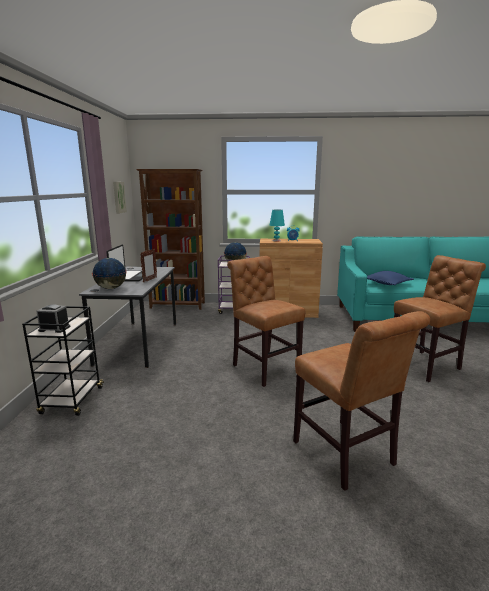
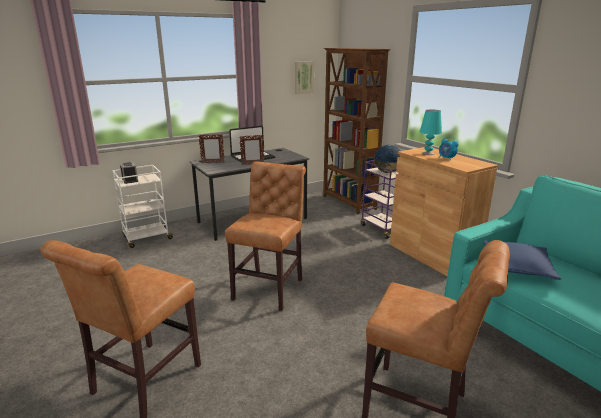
camera: 55 degrees right, 5 degrees up
black cart [22,306,104,416] -> white cart [113,165,175,248]
globe [92,258,127,289] -> picture frame [199,134,225,163]

